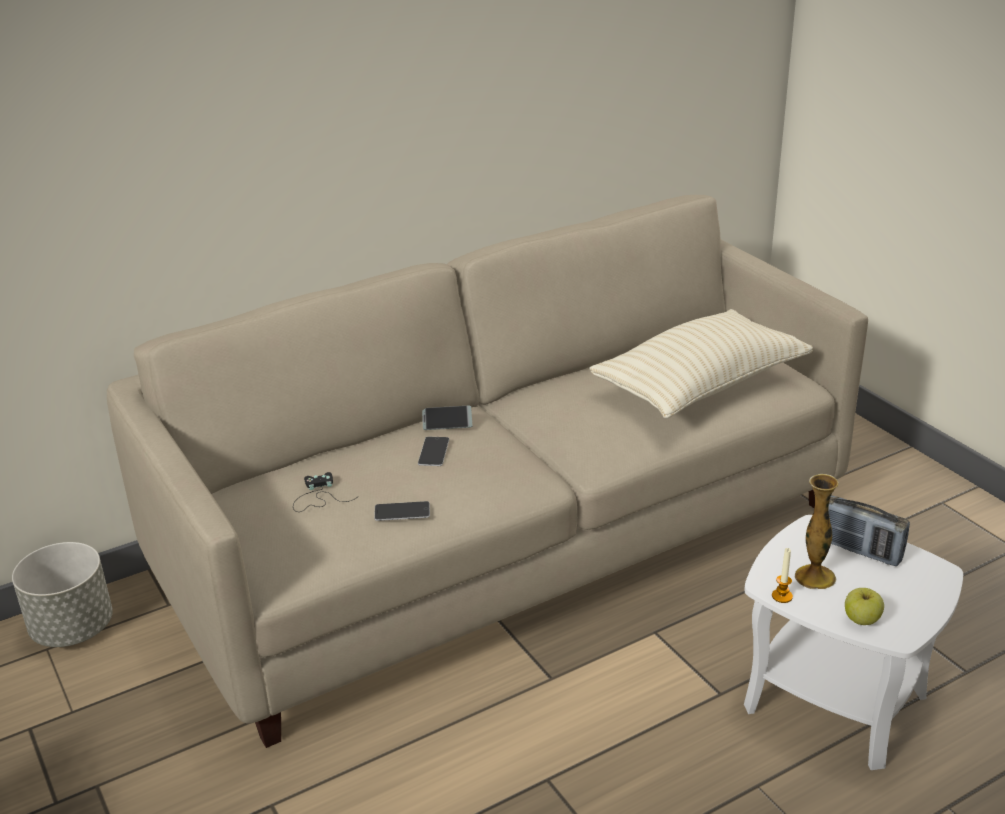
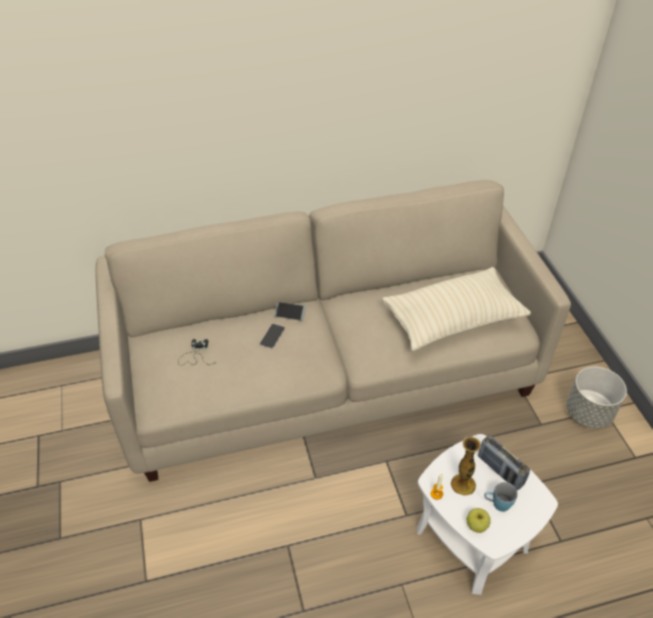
camera: 15 degrees right, 15 degrees up
grey planter [12,542,113,647] -> grey planter moved to [566,367,627,428]
phone [374,501,430,521] -> none
none -> blue mug [484,482,518,512]

